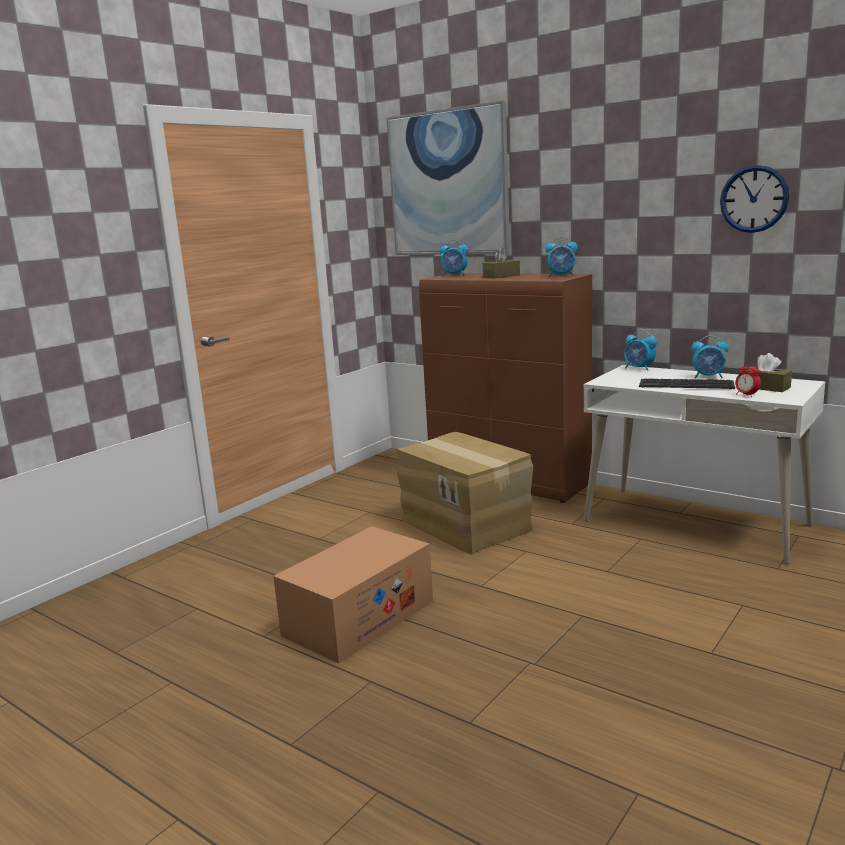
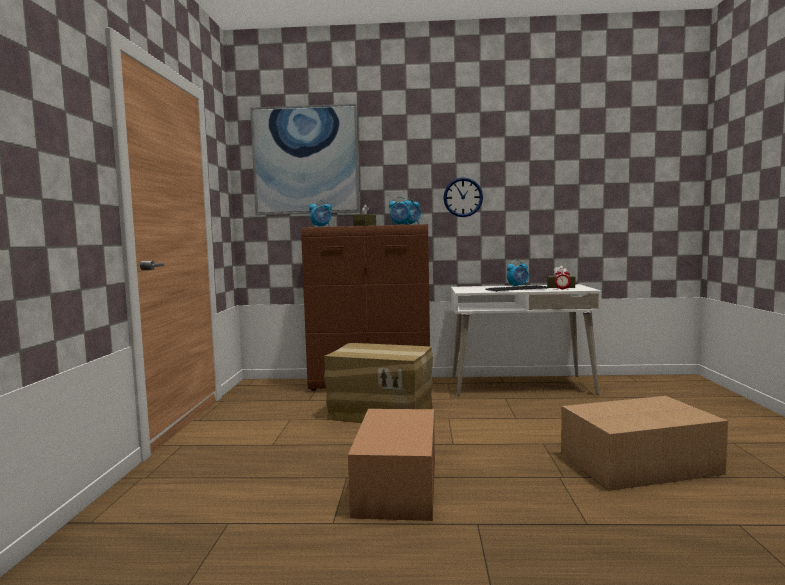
camera: 35 degrees left, 10 degrees down
alarm clock [624,330,657,371] -> alarm clock moved to [389,197,412,225]
wall clock [720,165,789,233] -> wall clock moved to [444,177,483,217]
none -> cardboard box [561,396,728,491]

